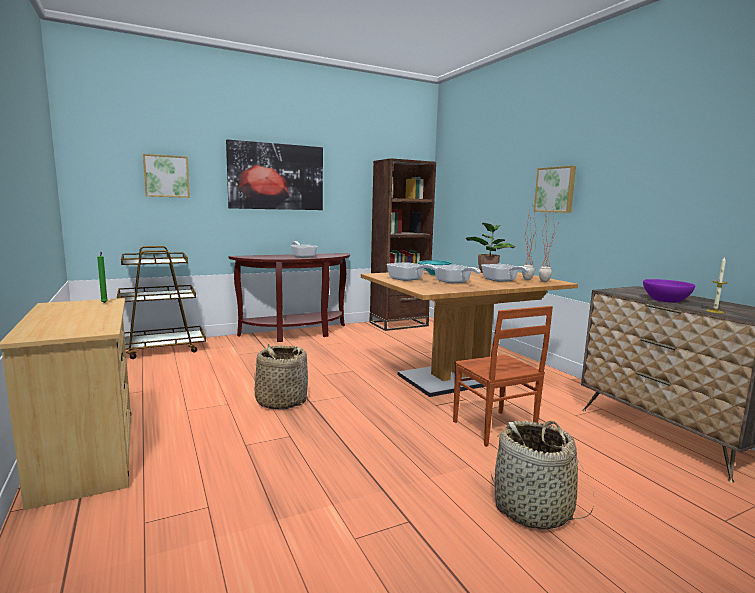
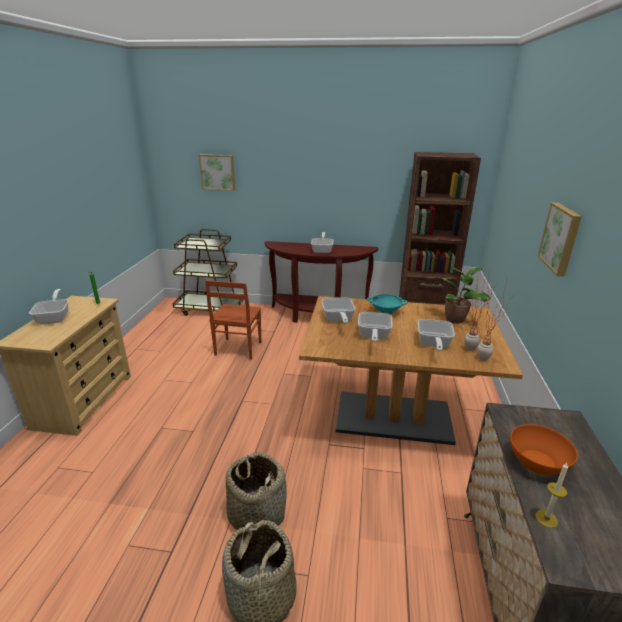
camera: 35 degrees right, 15 degrees up
picture [226,139,323,210] -> none
basket [254,344,308,410] -> basket moved to [226,452,287,530]
brown chair [453,306,553,447] -> brown chair moved to [205,280,261,360]
purple bowl [643,279,695,303] -> orange bowl [510,424,578,475]
none -> frying pan [29,289,69,324]

